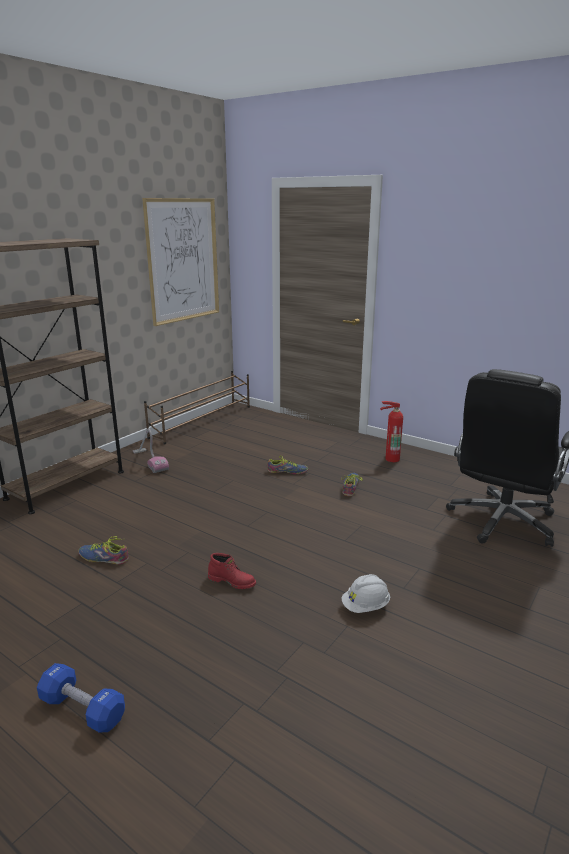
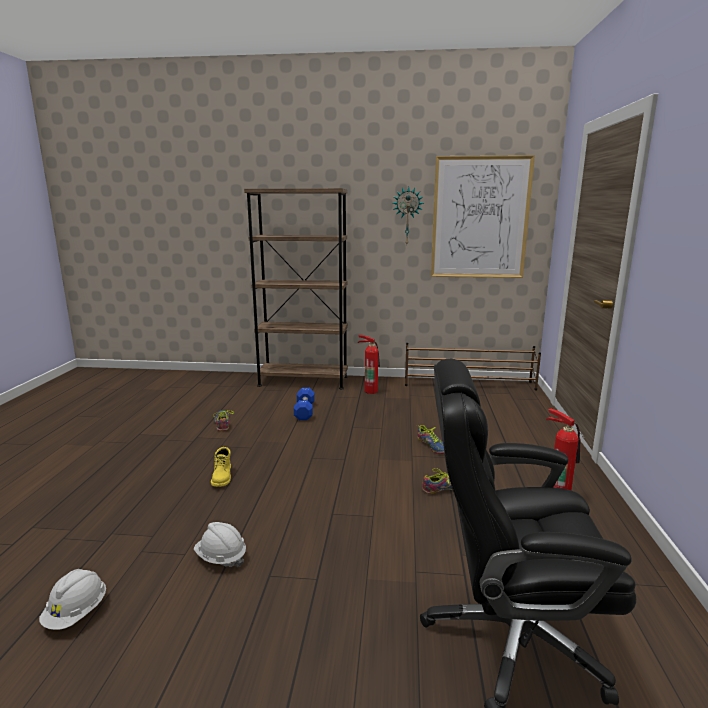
camera: 60 degrees right, 5 degrees down
blue dumbbell [37,663,125,733] -> blue dumbbell moved to [294,387,315,420]
vacuum cleaner [133,428,169,473] -> fire extinguisher [358,335,380,394]
red boot [208,553,256,589] -> yellow boot [211,447,231,487]
none -> white hard hat [39,569,106,630]
none -> wall clock [393,187,424,244]

